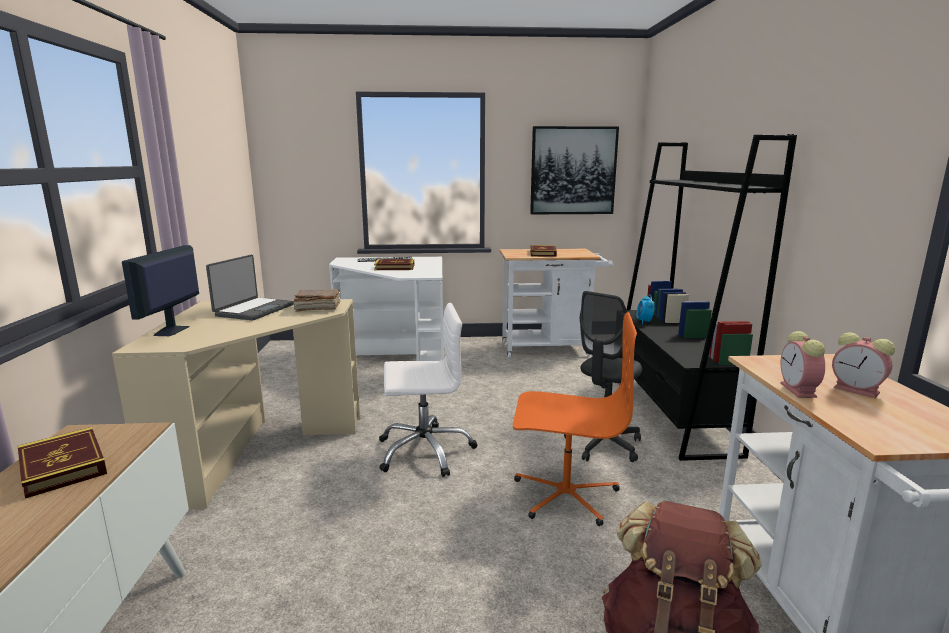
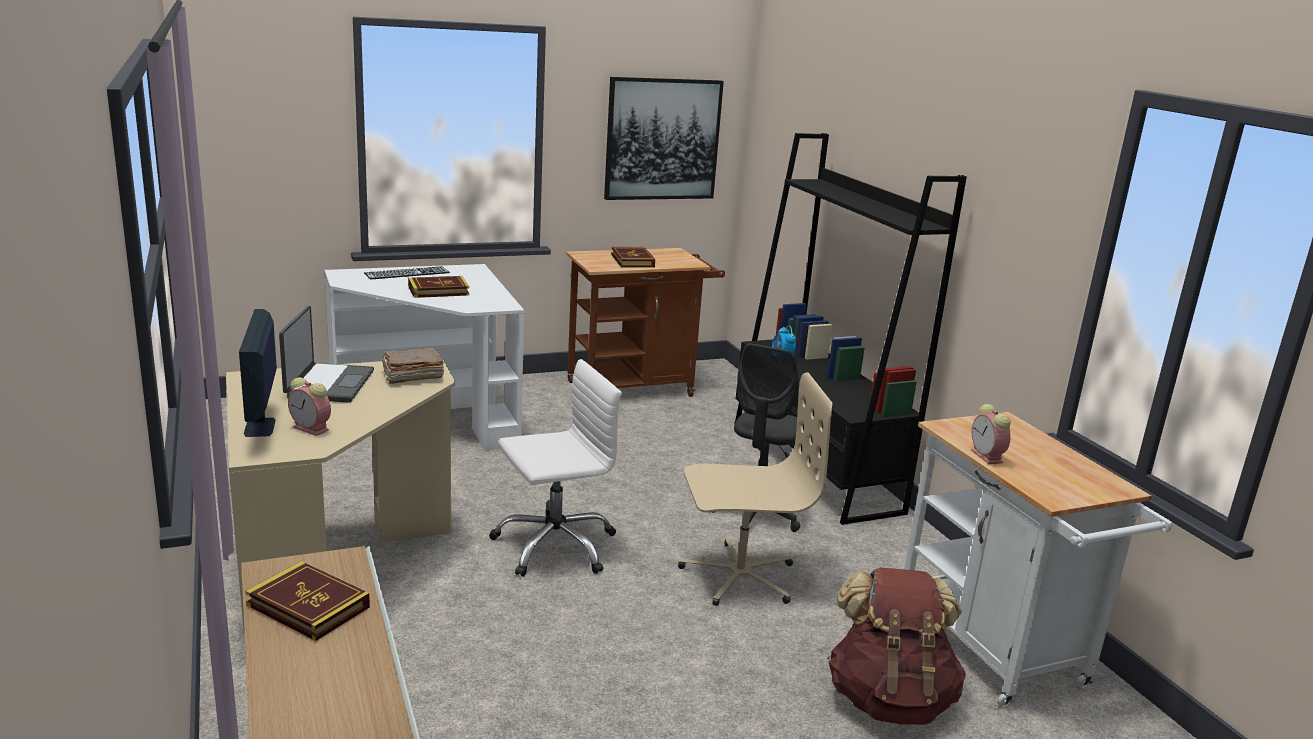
camera: 20 degrees left, 5 degrees up
white cart [500,249,613,358] -> brown cart [566,248,725,397]
orange office chair [513,312,637,526] -> beige office chair [678,372,832,606]
alarm clock [832,332,895,398] -> alarm clock moved to [288,377,331,436]

